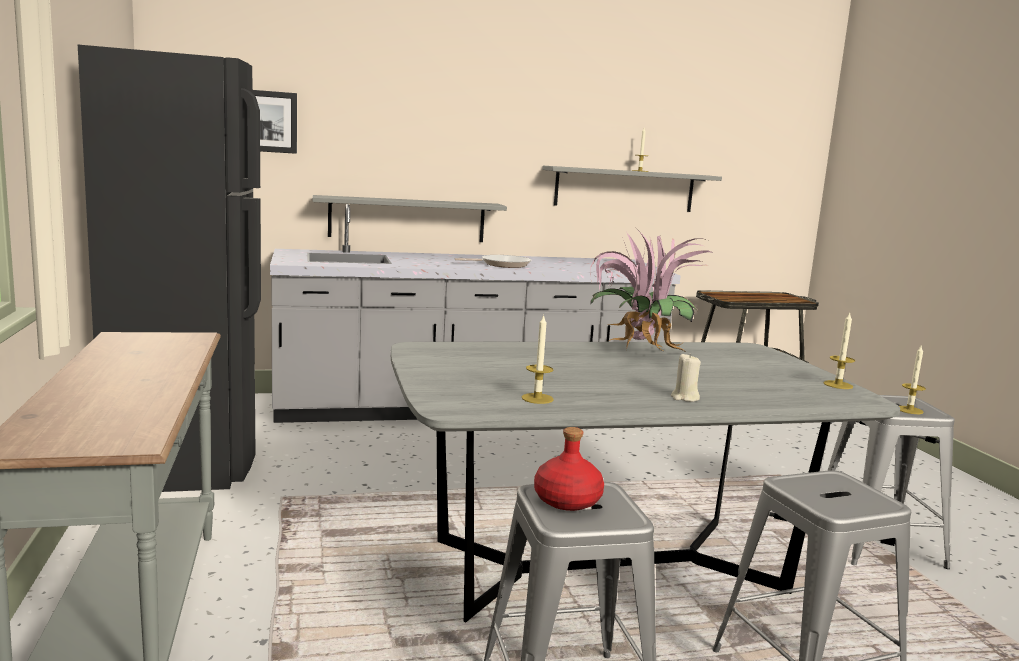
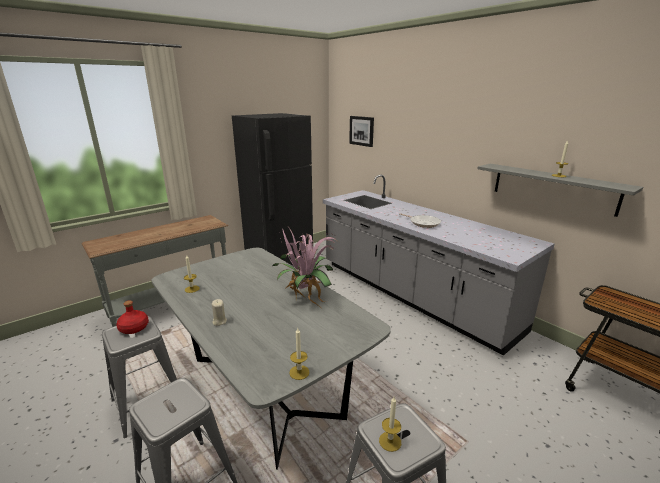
camera: 65 degrees right, 10 degrees up
grey shelf [312,195,507,242] -> none

